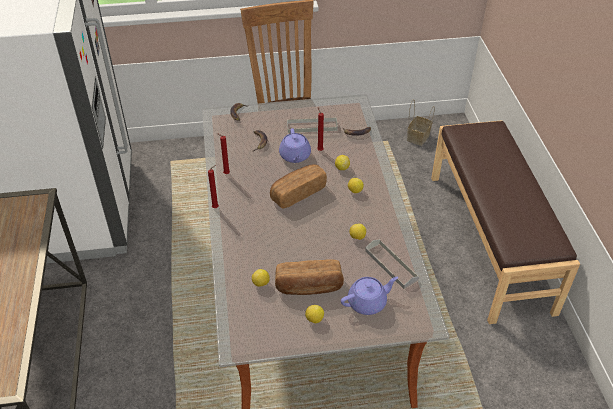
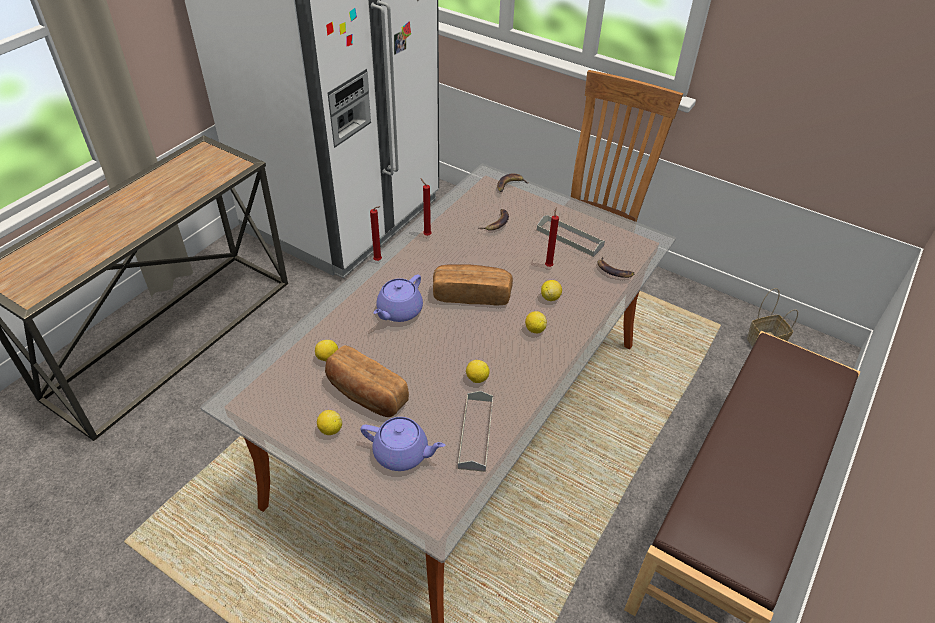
camera: 40 degrees right, 0 degrees up
purple teapot [279,128,311,163] -> purple teapot moved to [373,274,423,322]

